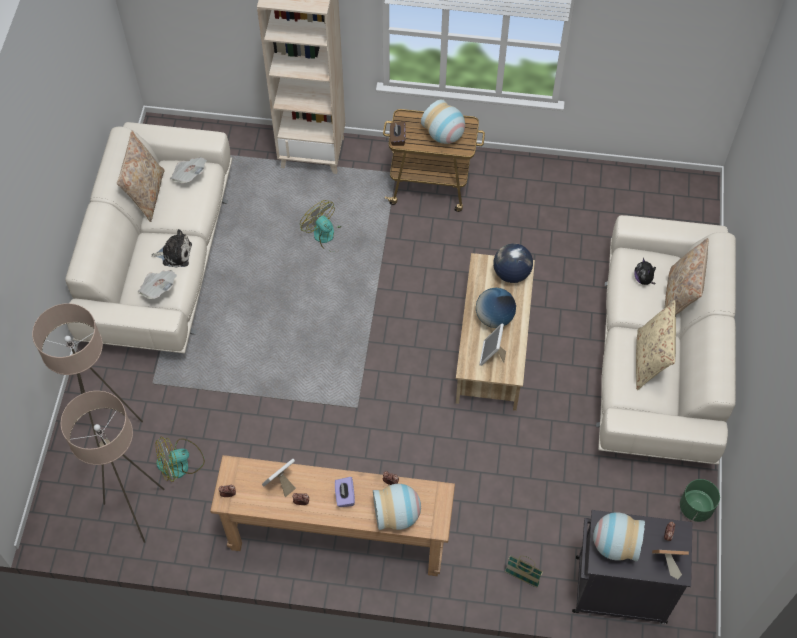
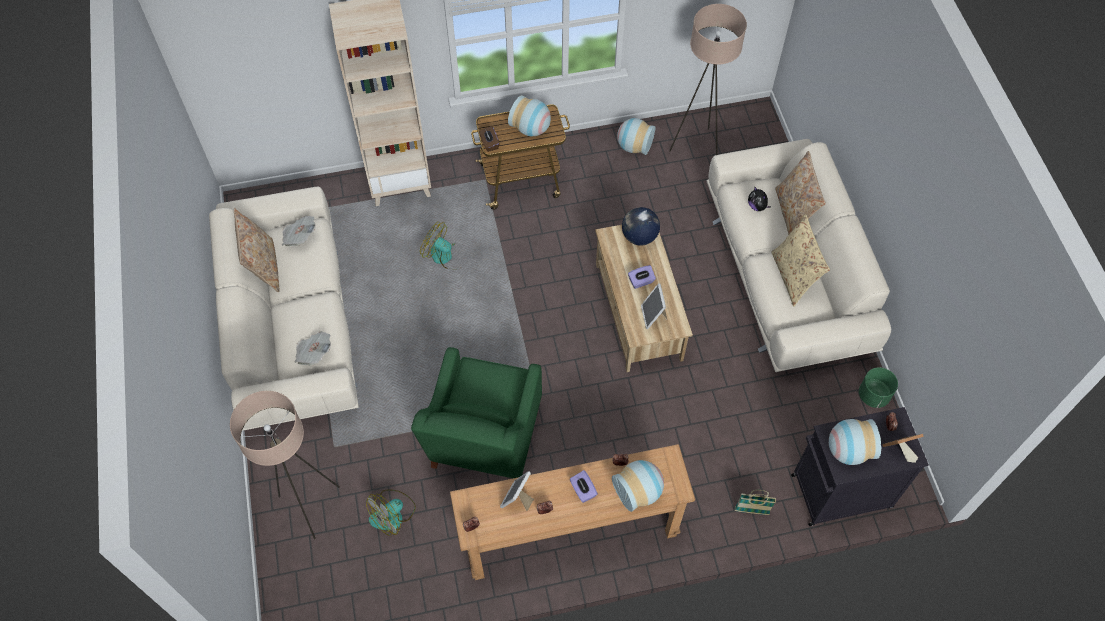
camera: 20 degrees left, 0 degrees up
beige floor lamp [61,391,165,543] -> beige floor lamp moved to [669,4,747,155]
plush toy [151,229,192,268] -> none
globe [476,288,516,328] -> purple tissue box [628,265,656,289]
none -> green armchair [411,347,542,478]
none -> vase [617,118,656,155]

